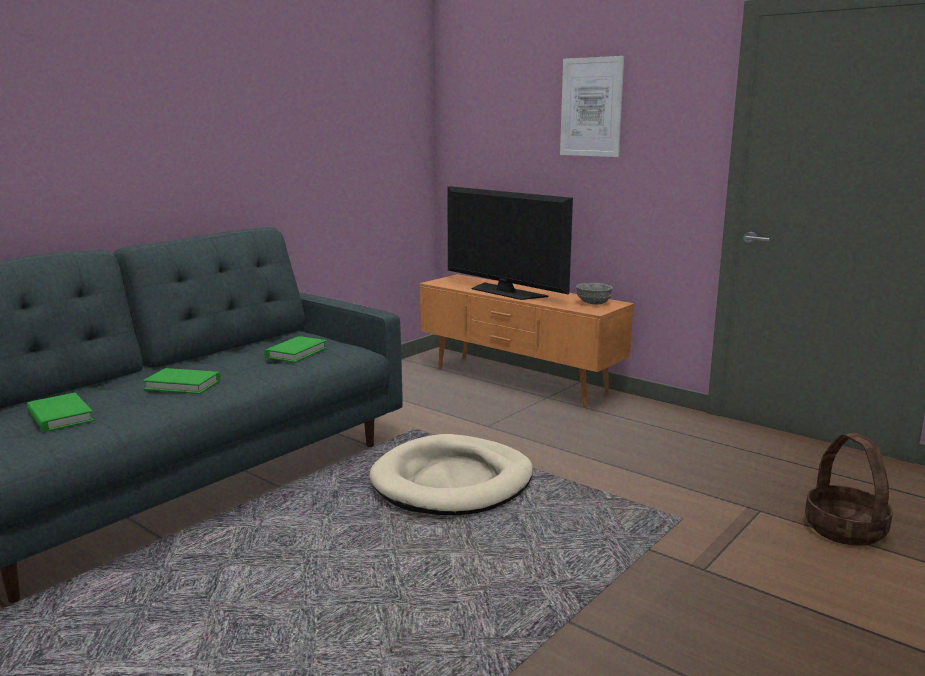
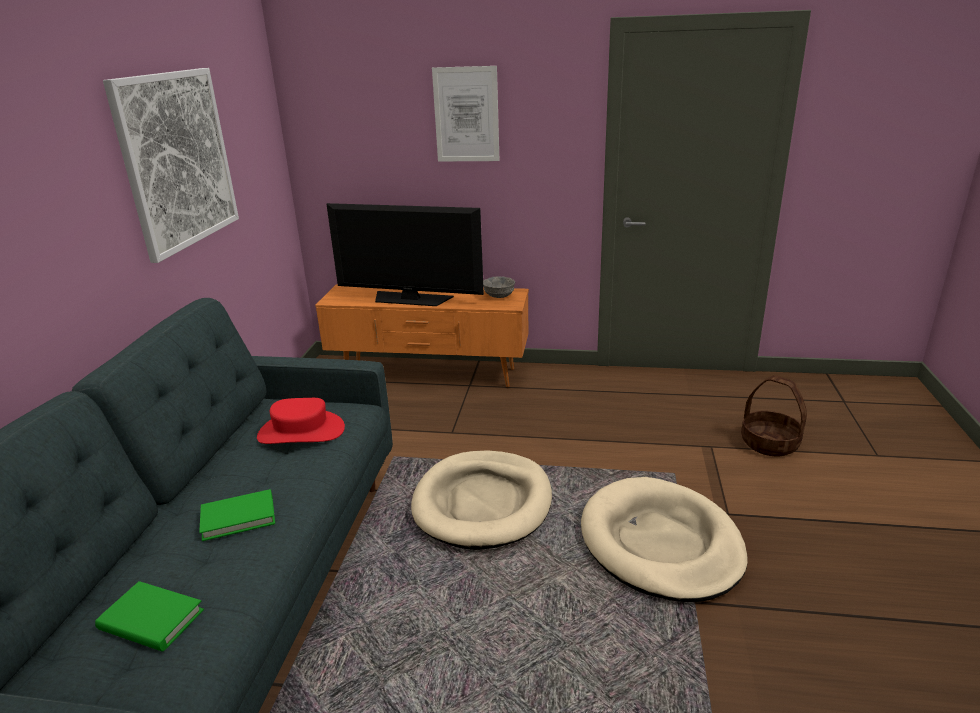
camera: 30 degrees left, 10 degrees up
green book [264,336,327,362] -> red hat [257,398,345,444]
none -> picture [103,68,239,263]
none -> beige dog bed [581,477,748,602]

